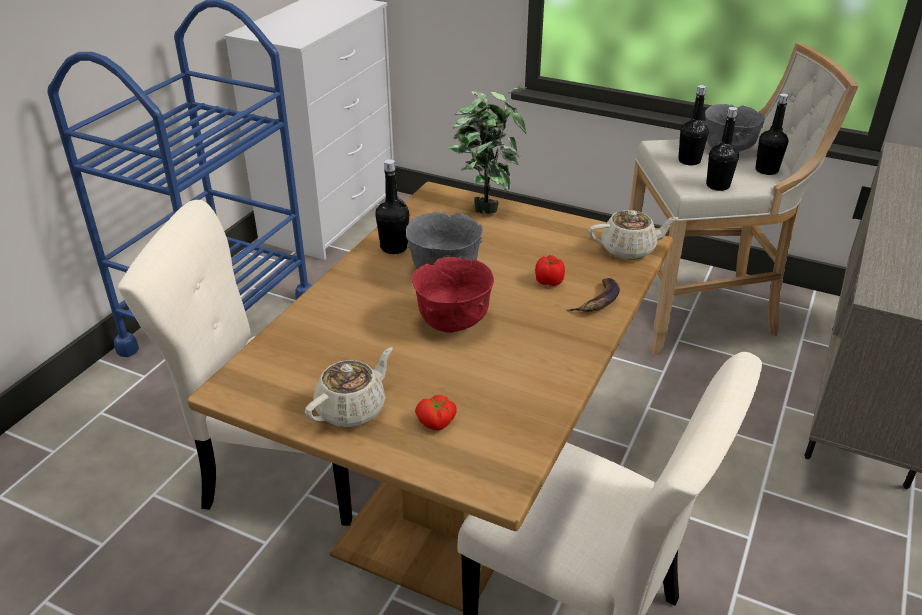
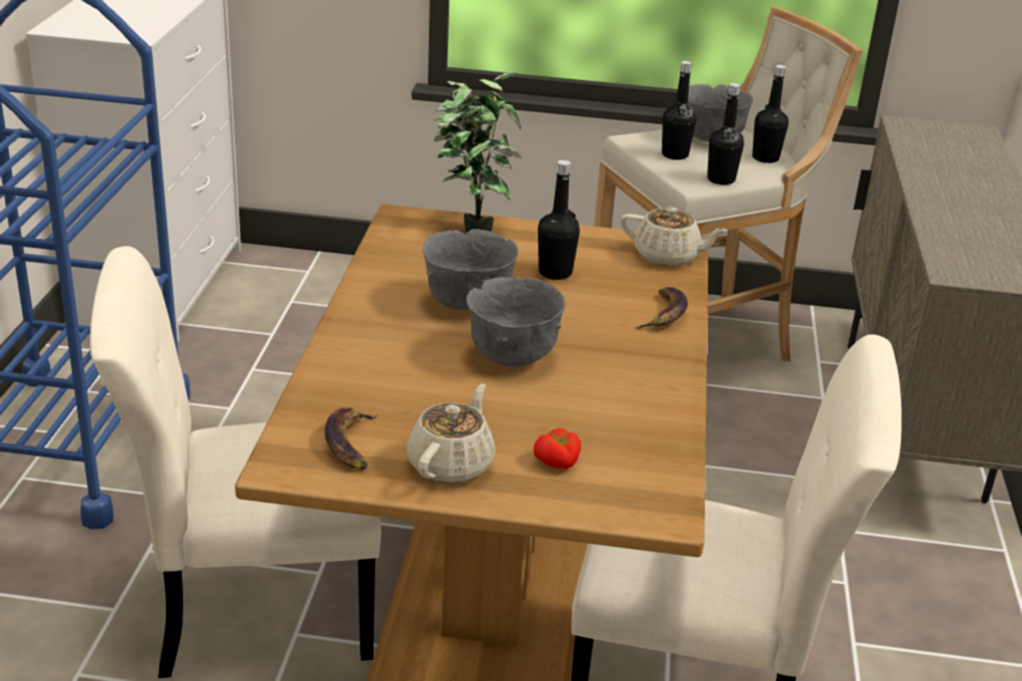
camera: 20 degrees left, 5 degrees down
black bottle [376,159,409,254] -> black bottle moved to [538,160,580,280]
red bowl [412,257,494,333] -> grey bowl [467,277,566,367]
tomato [535,255,565,286] -> none
beige teapot [589,210,678,260] -> beige teapot turned 45 degrees clockwise [621,207,728,266]
none -> banana [325,407,377,470]

